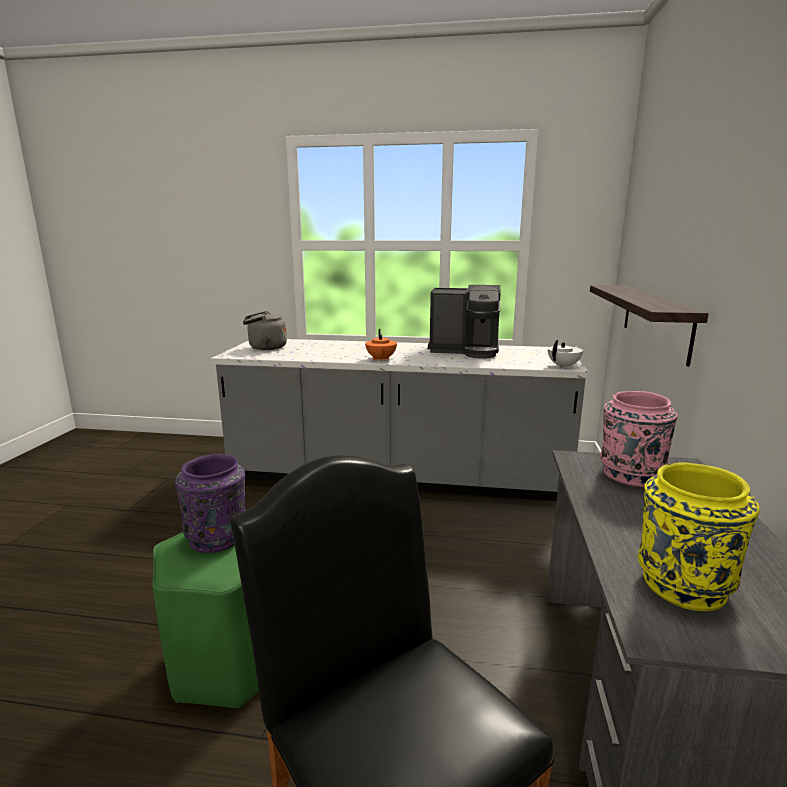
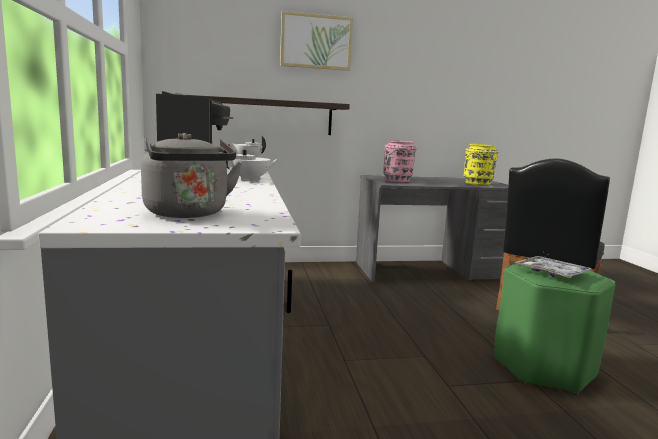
camera: 110 degrees left, 5 degrees down
purple vase [175,454,245,553] -> tray [515,256,592,278]
orange teapot [365,329,397,361] -> white teapot [223,144,280,181]
none -> picture [280,11,353,71]

